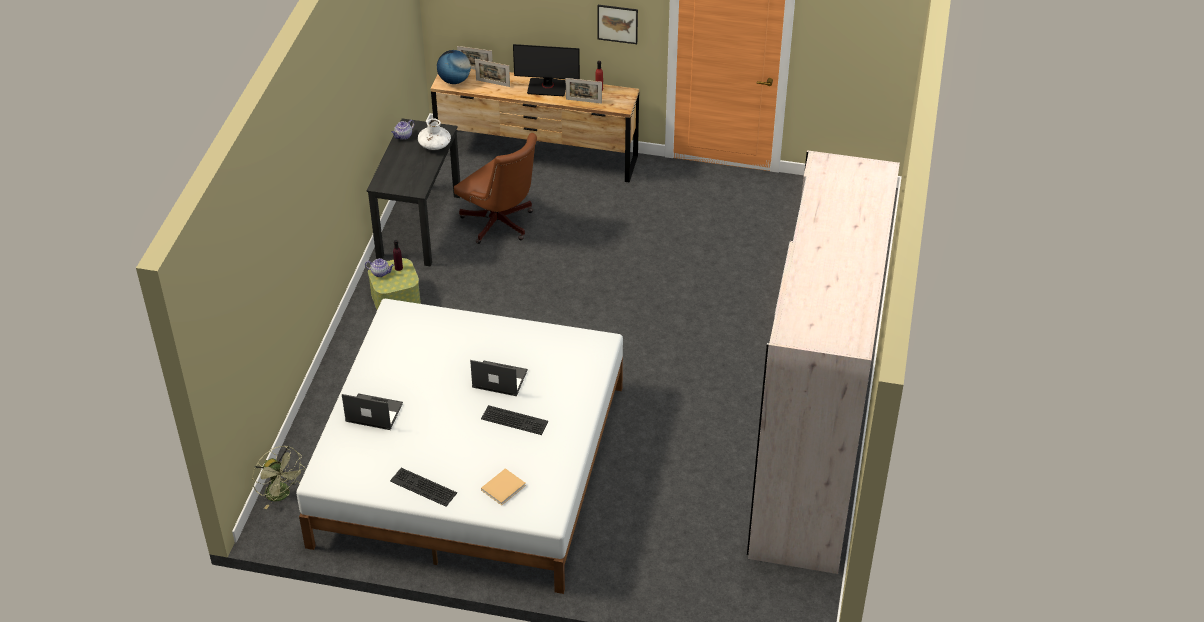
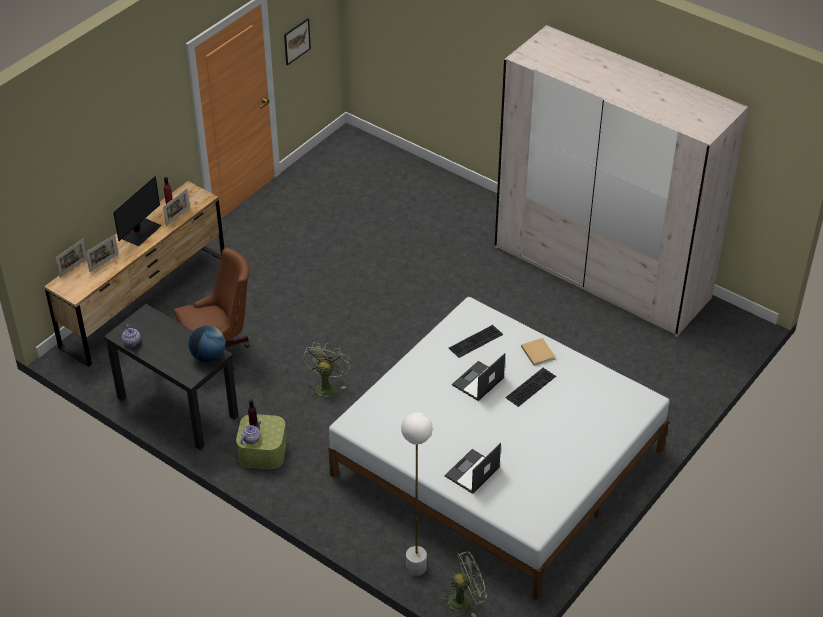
camera: 65 degrees left, 0 degrees up
keyboard [390,468,457,507] -> keyboard moved to [449,325,503,358]
white vase [418,118,451,150] -> none
globe [437,50,471,84] -> globe moved to [188,325,225,362]
beige book [481,468,526,505] -> beige book moved to [521,338,555,366]
picture [597,5,638,44] -> picture moved to [284,18,311,65]
none -> green fan [303,342,351,401]
none -> white floor lamp [401,412,433,576]

